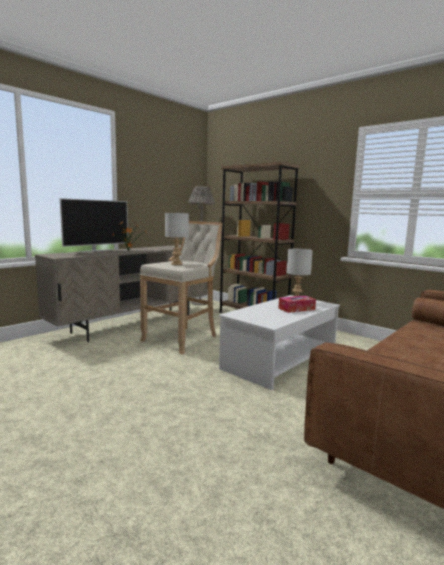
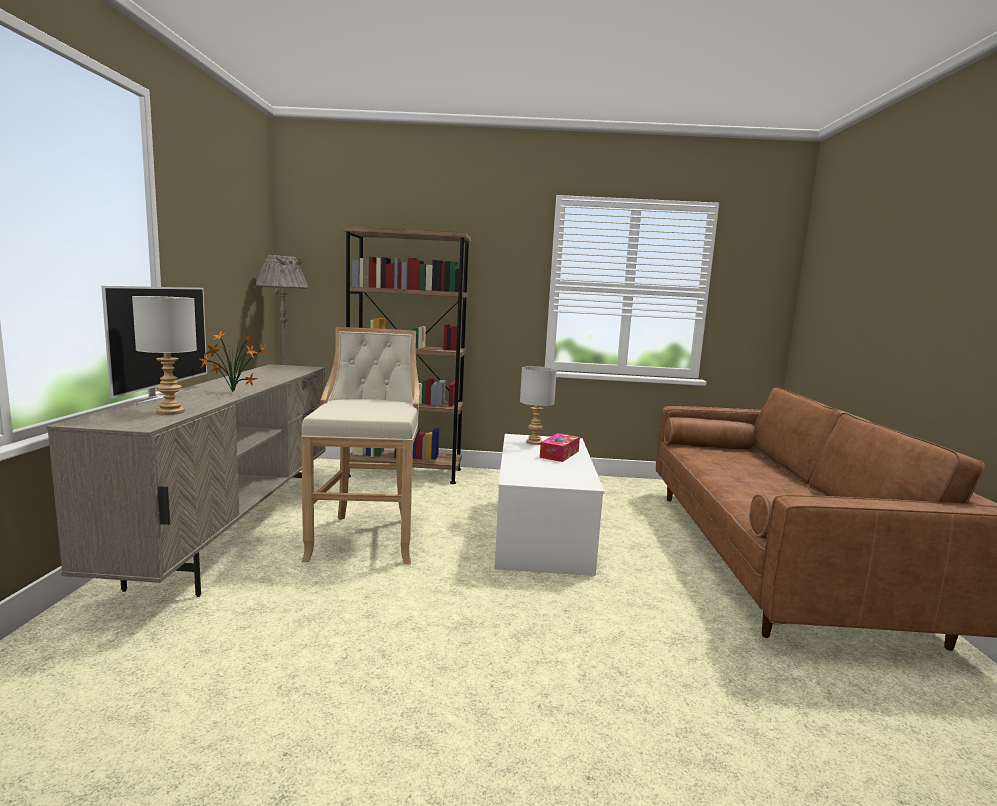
camera: 40 degrees left, 0 degrees up
grey table lamp [165,213,189,265] -> grey table lamp moved to [132,296,197,415]

